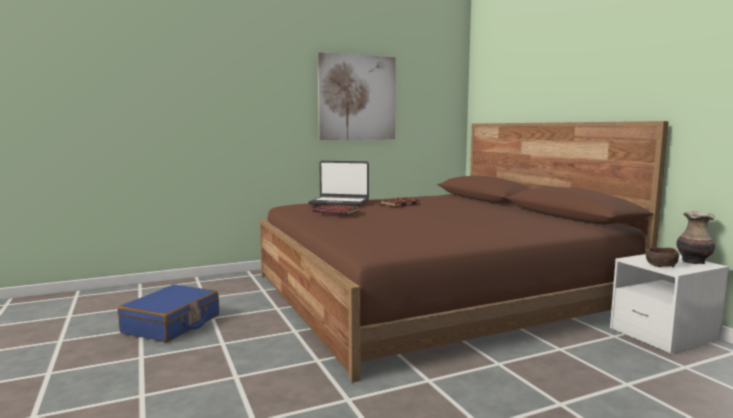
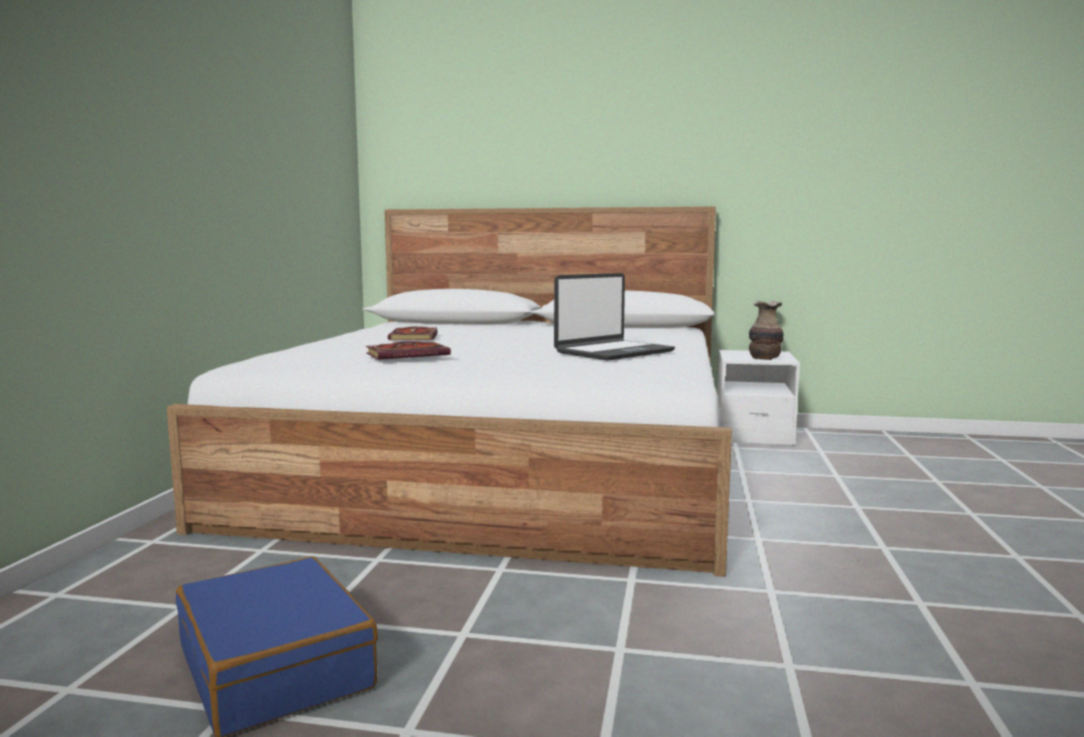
camera: 55 degrees left, 0 degrees up
brown bed [259,121,669,383] -> white bed [167,206,732,577]
laptop [308,161,369,206] -> laptop moved to [554,273,675,361]
picture [318,52,396,140] -> none

